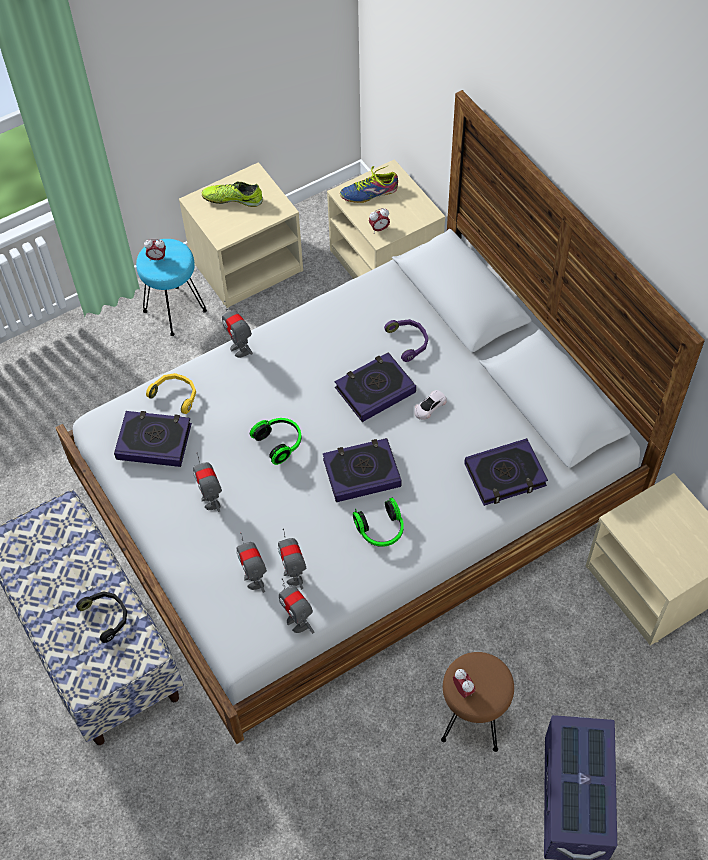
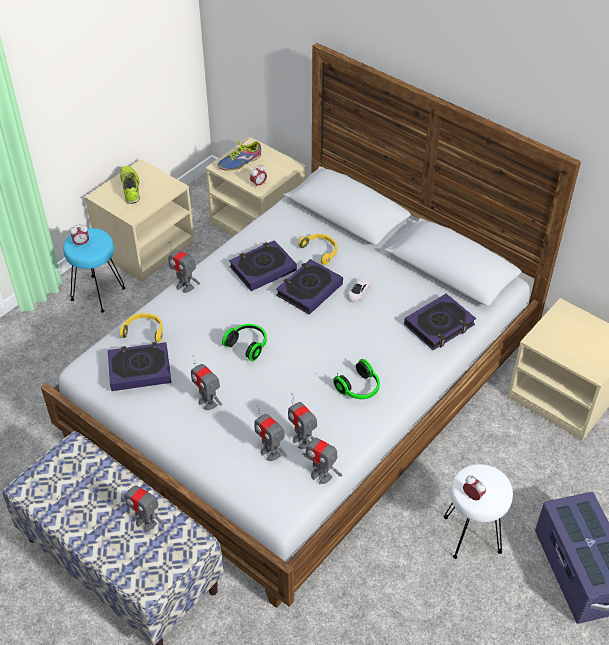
camera: 20 degrees left, 10 degrees down
black headphones [76,591,127,643] -> toy robot [125,480,164,531]
shoe [202,181,263,207] -> shoe turned 90 degrees clockwise [120,166,140,204]
book [323,438,402,502] -> book moved to [229,240,297,291]
purple headphones [384,319,428,362] -> yellow headphones [298,234,337,265]
brown stool [441,652,514,752] -> white stool [444,464,513,559]

